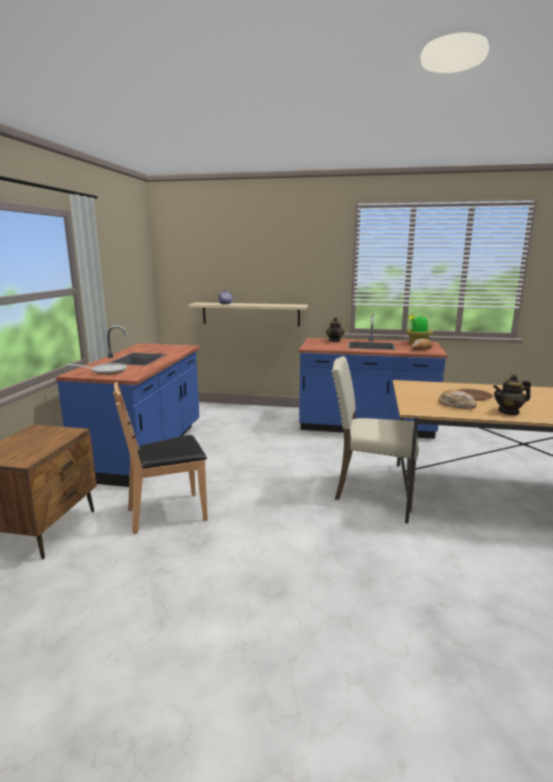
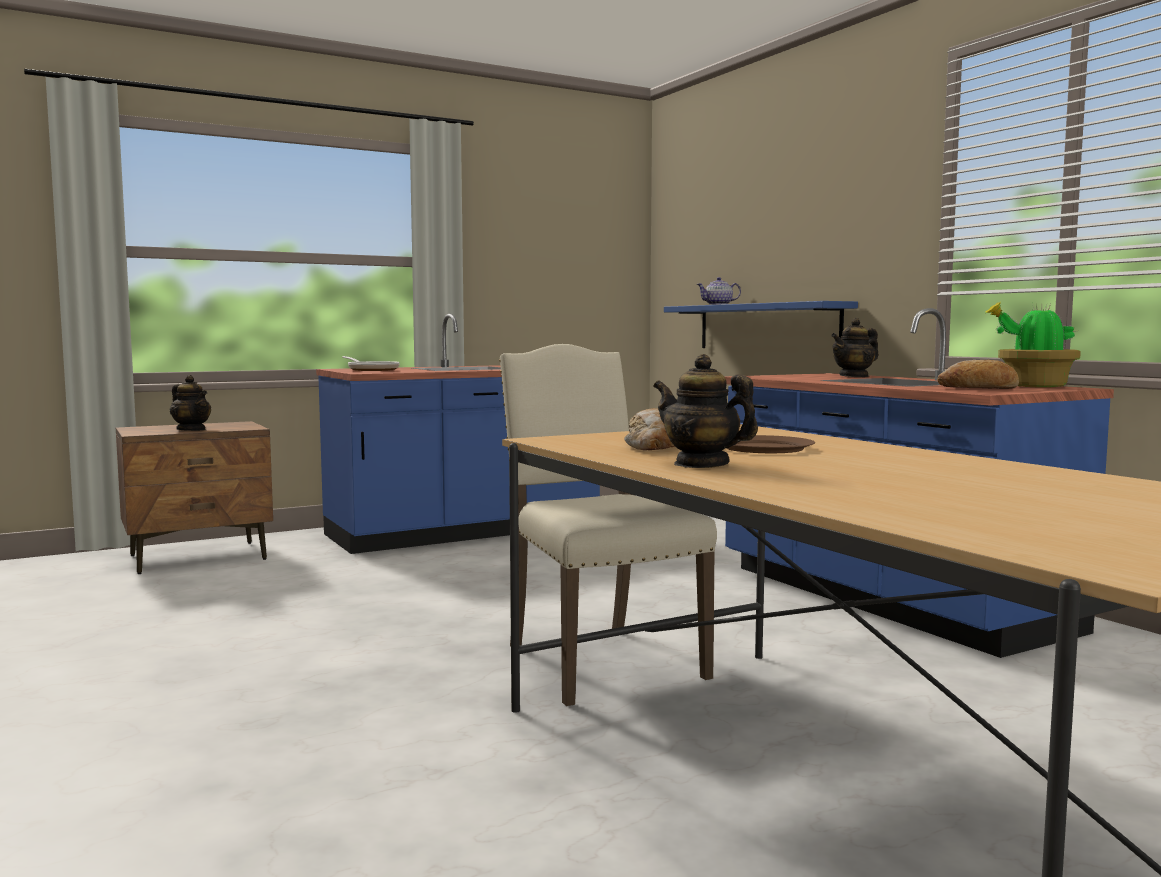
camera: 50 degrees right, 10 degrees down
brown chair [113,382,208,534] -> none
beige shelf [189,302,308,326] -> blue shelf [664,301,858,348]
none -> teapot [170,375,211,431]

